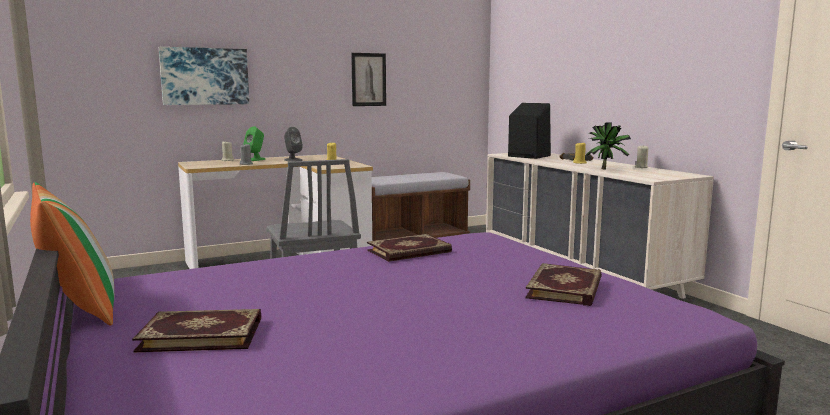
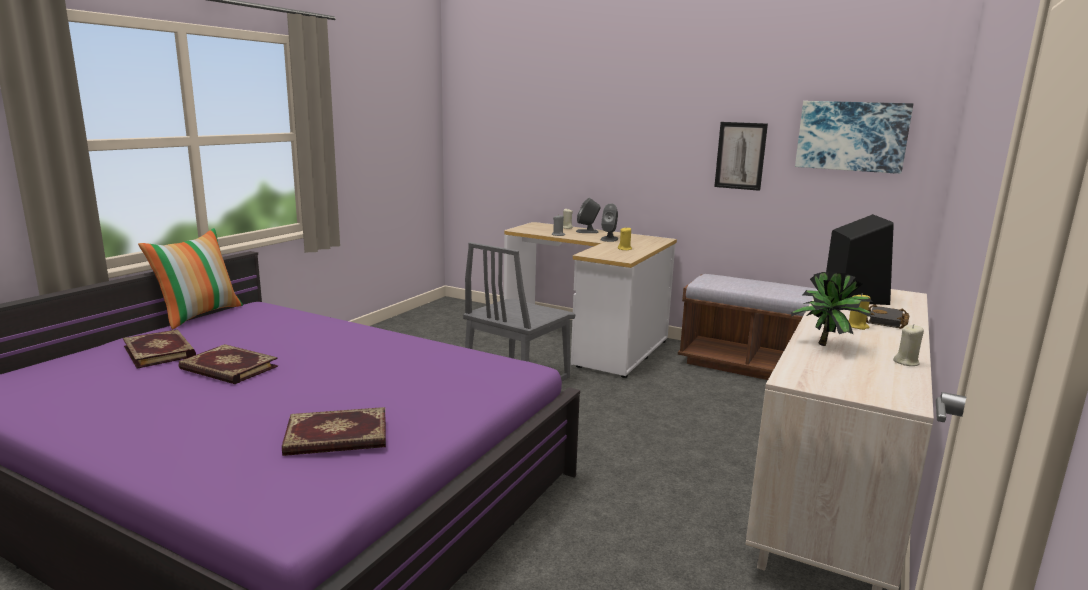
camera: 55 degrees right, 5 degrees up
picture [159,47,249,105] -> picture moved to [795,101,913,174]
green speaker [243,127,265,161] -> grey speaker [576,198,601,233]
book [367,234,452,262] -> book moved to [178,344,278,384]

